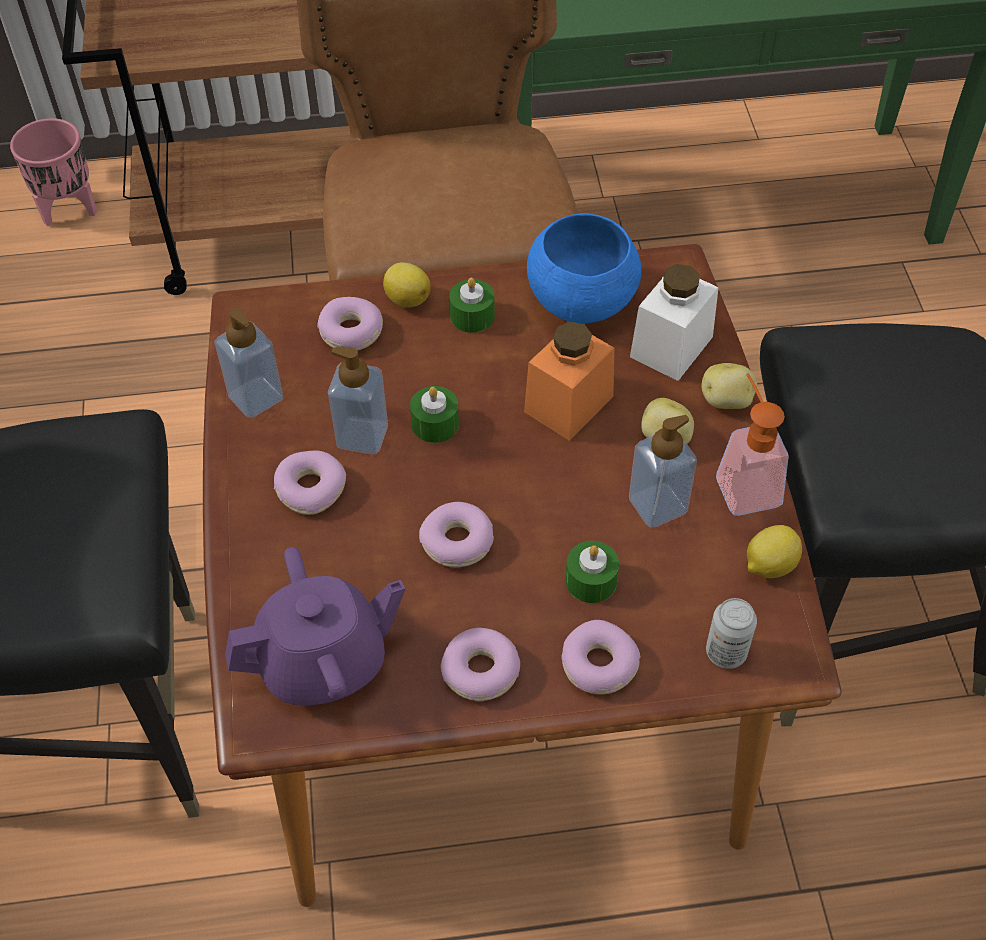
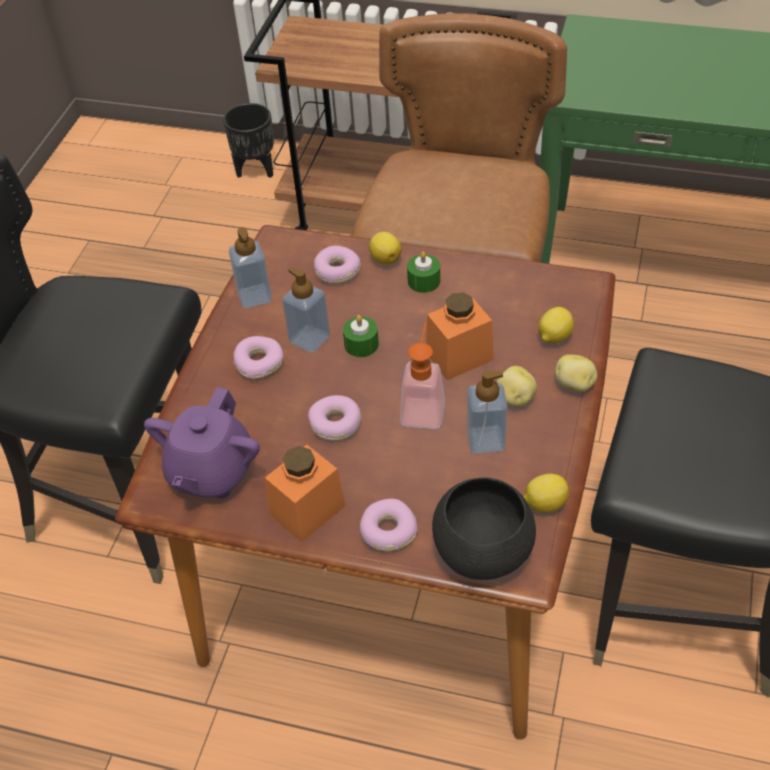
camera: 25 degrees right, 5 degrees down
pink planter [10,118,97,227] -> black planter [223,103,274,178]
purple teapot [225,547,405,706] -> purple teapot turned 105 degrees clockwise [144,387,260,498]
donut [441,628,520,701] -> orange jar [265,445,346,543]
blue bowl [527,213,641,323] -> none
green candle [566,541,619,603] -> none
white jar [630,264,719,381] -> lemon [538,307,574,344]
can [706,598,757,669] -> black bowl [432,478,536,580]
soap dispenser [716,373,788,516] -> soap dispenser moved to [400,323,445,429]

